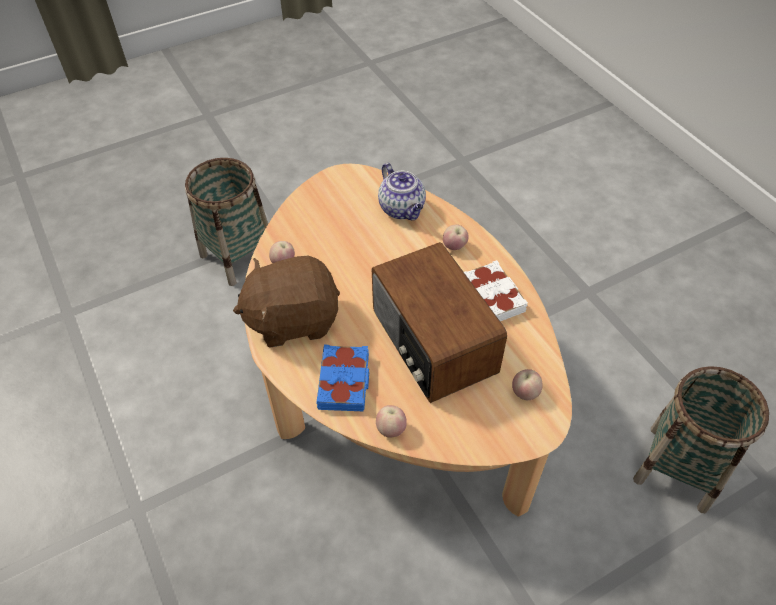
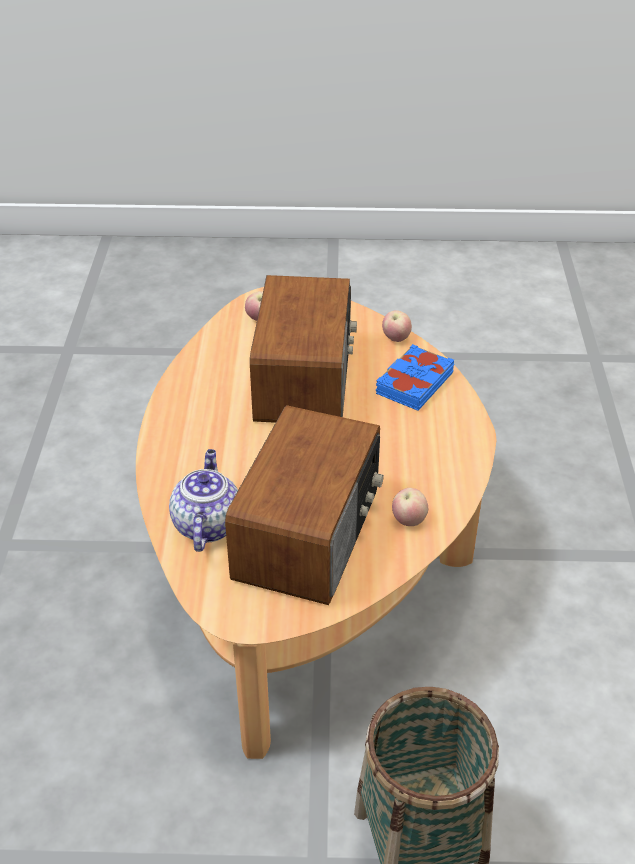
camera: 150 degrees left, 10 degrees down
brown plush toy [233,256,340,348] -> none
apple [443,224,469,250] -> none
white book [464,260,528,321] -> none
basket [633,366,769,513] -> none
none -> radio [225,405,384,605]

